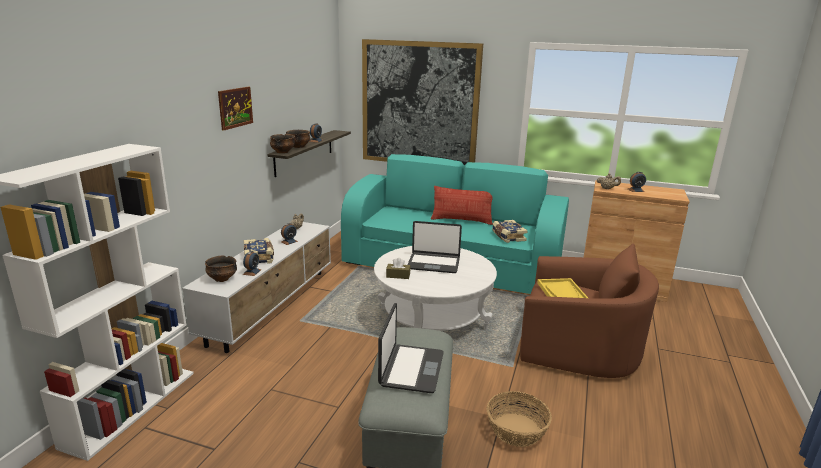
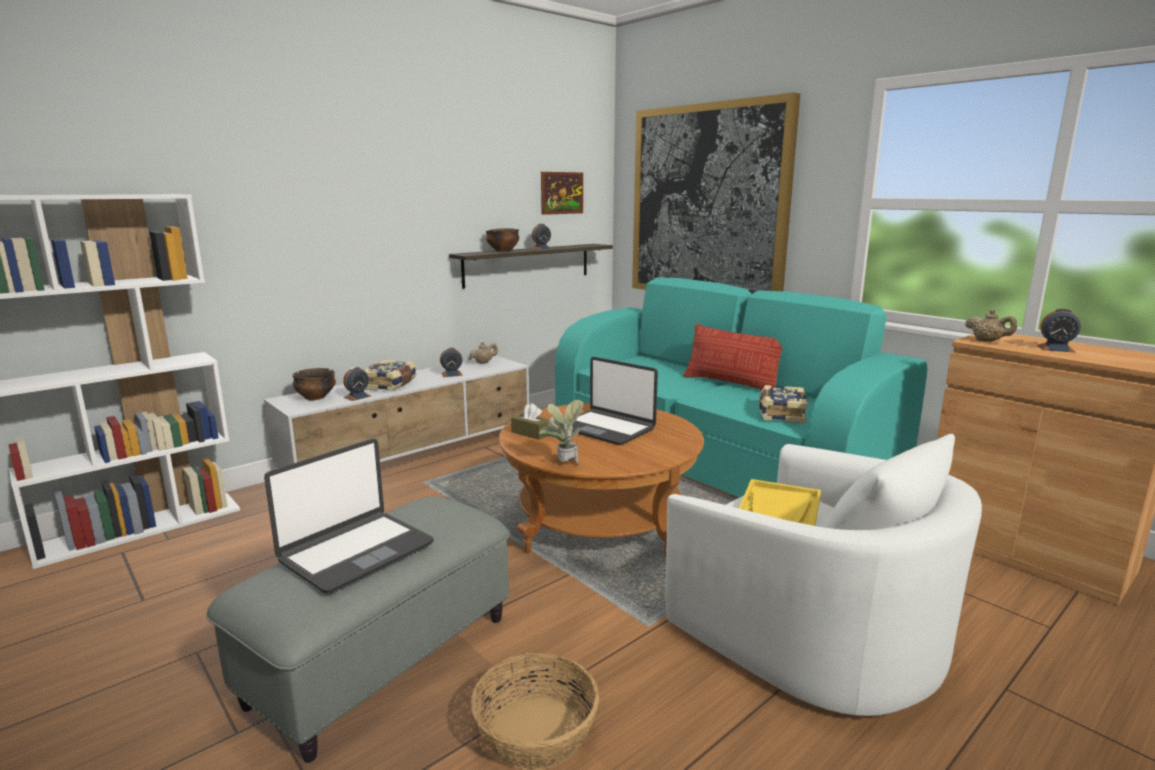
camera: 30 degrees right, 5 degrees down
picture [218,87,253,131] -> picture moved to [541,172,583,215]
bowl [270,134,295,153] -> none
white coffee table [374,246,497,331] -> brown coffee table [499,403,704,557]
brown armchair [520,243,659,378] -> white armchair [666,434,982,716]
none -> potted plant [540,400,584,465]

